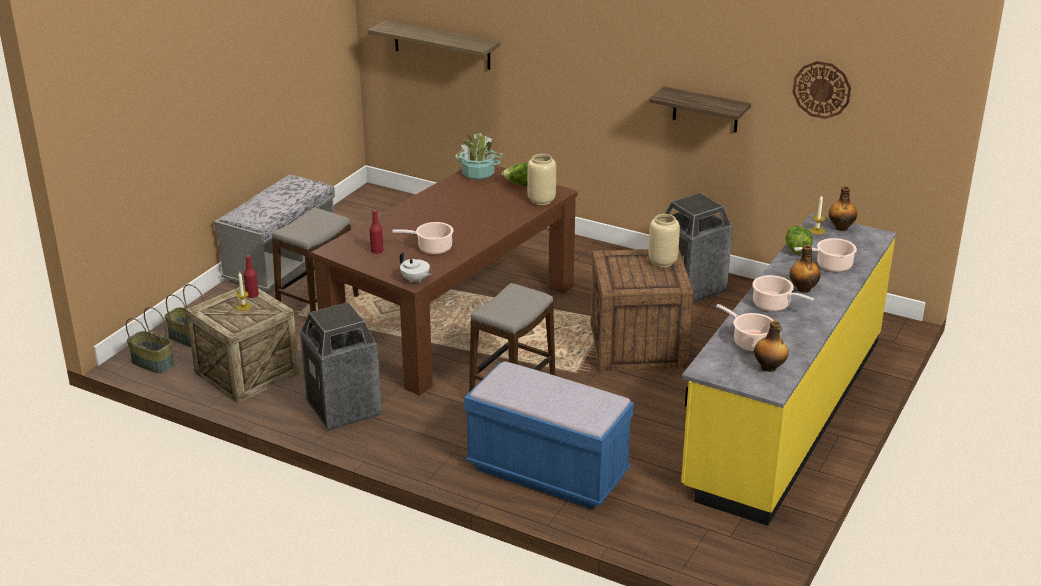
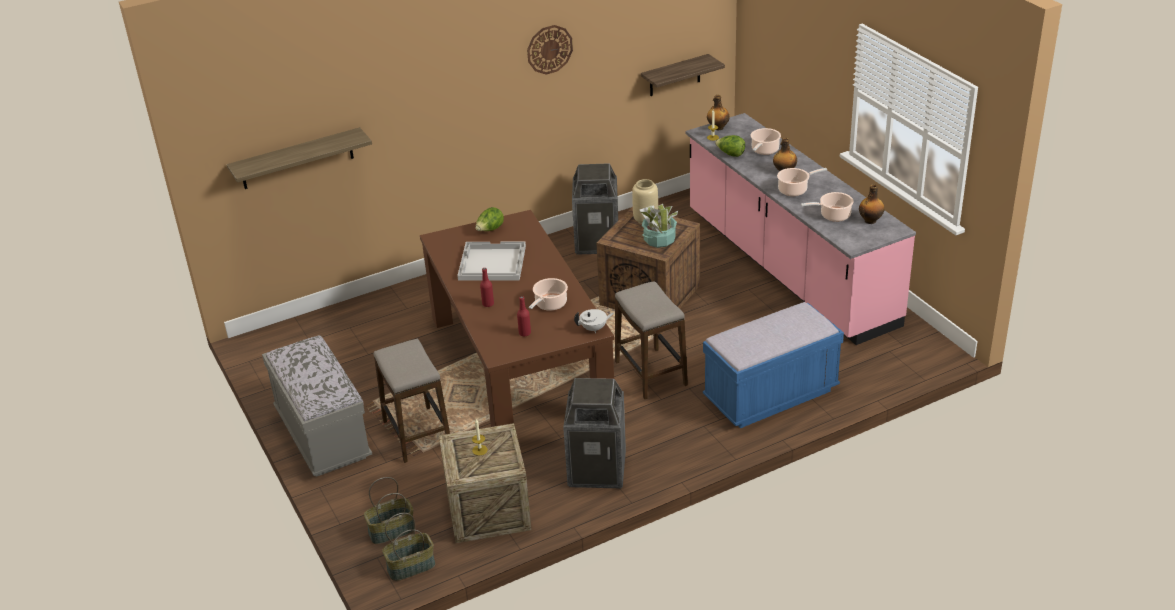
camera: 55 degrees left, 5 degrees up
red bottle [244,255,259,298] -> red bottle moved to [480,268,494,307]
potted plant [455,133,503,180] -> potted plant moved to [640,204,678,248]
beige vase [527,154,556,205] -> none
shelf [649,86,751,132] -> shelf moved to [641,54,725,96]
yellow counter [681,213,896,526] -> pink counter [685,113,916,345]
wall clock [793,61,851,119] -> wall clock moved to [527,25,573,75]
none -> white tray [457,241,526,281]

